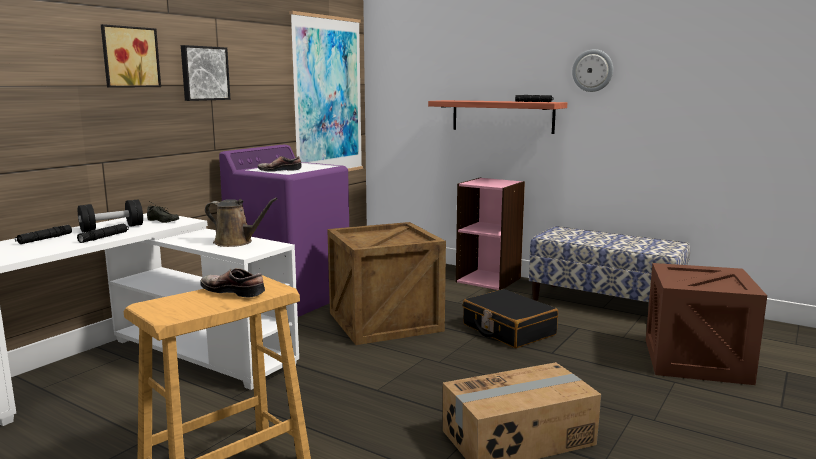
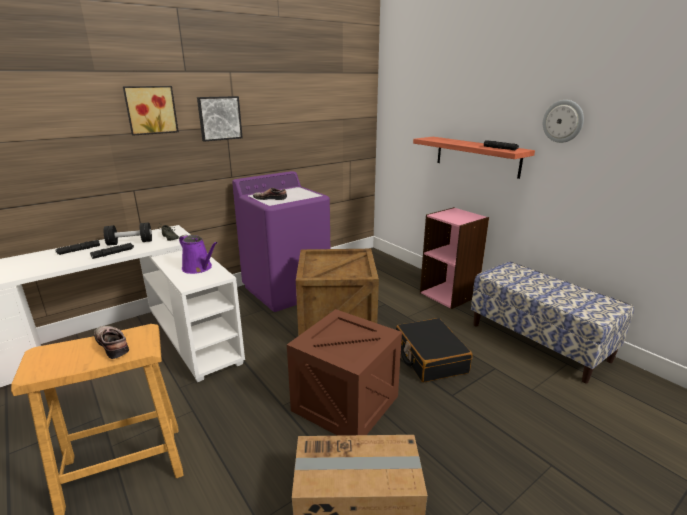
camera: 20 degrees right, 10 degrees up
brown watering can [205,198,277,247] -> purple watering can [179,234,218,274]
picture [289,11,363,171] -> none
crate [646,263,767,385] -> crate moved to [287,309,402,436]

